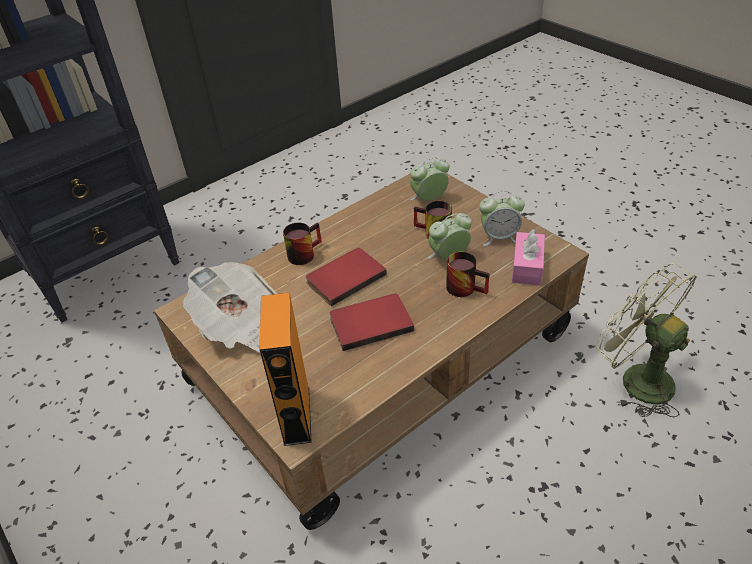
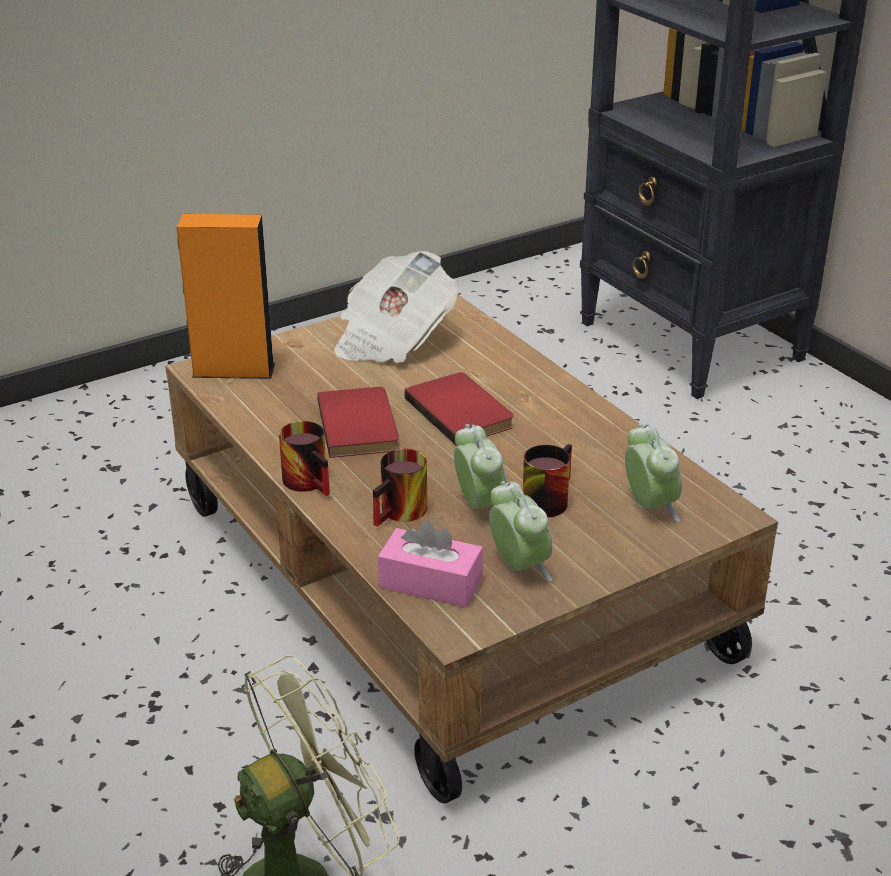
camera: 95 degrees right, 10 degrees down
mug [283,223,322,265] -> mug moved to [279,421,330,496]
alarm clock [479,191,525,246] -> alarm clock turned 150 degrees clockwise [489,481,552,581]

